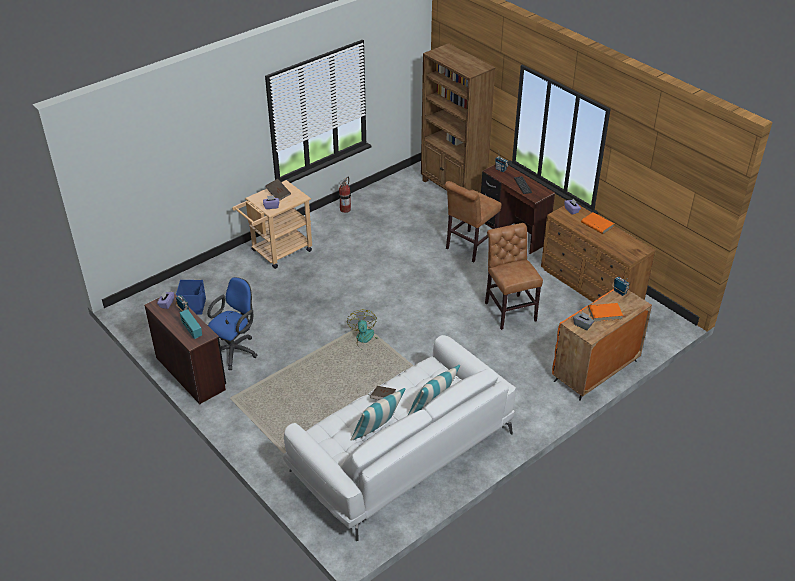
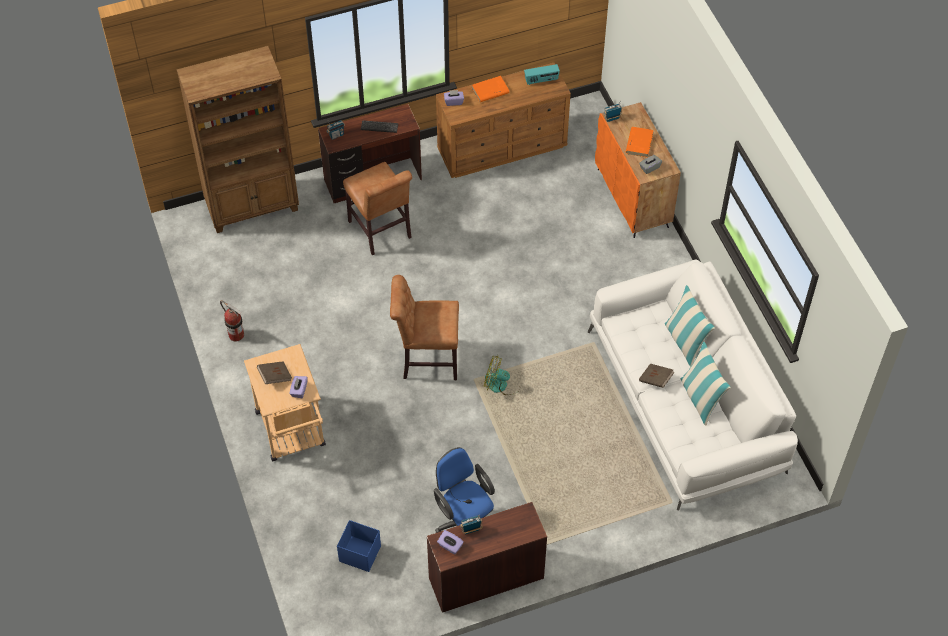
camera: 70 degrees left, 15 degrees up
radio [180,309,202,339] -> radio moved to [524,64,560,85]
brown chair [485,223,543,330] -> brown chair moved to [390,275,459,380]

